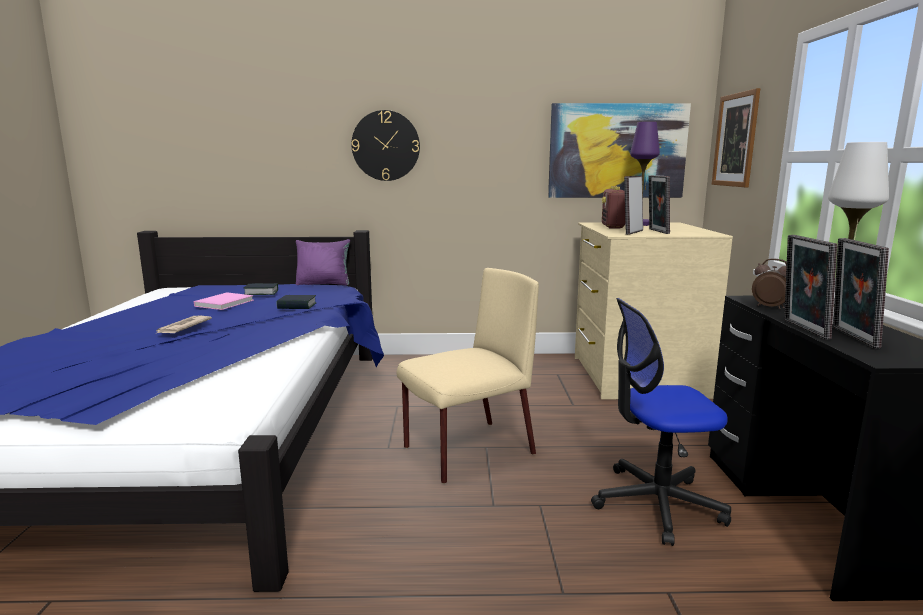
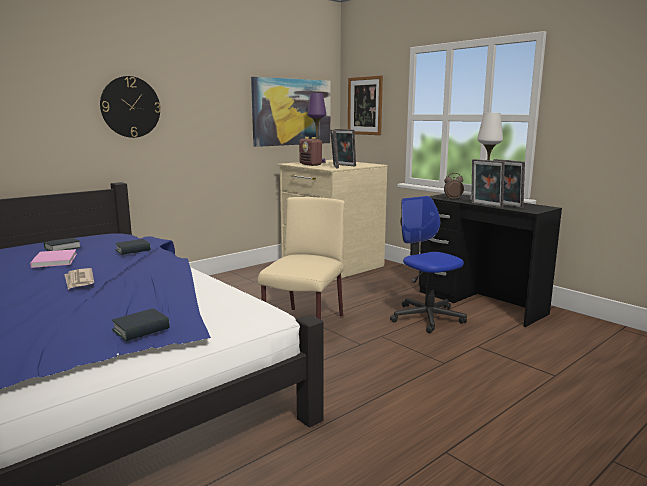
camera: 40 degrees left, 0 degrees up
purple pillow [296,239,350,286] -> none
office chair [591,298,731,546] -> office chair turned 105 degrees clockwise [390,196,467,333]
none -> book [112,308,170,341]

